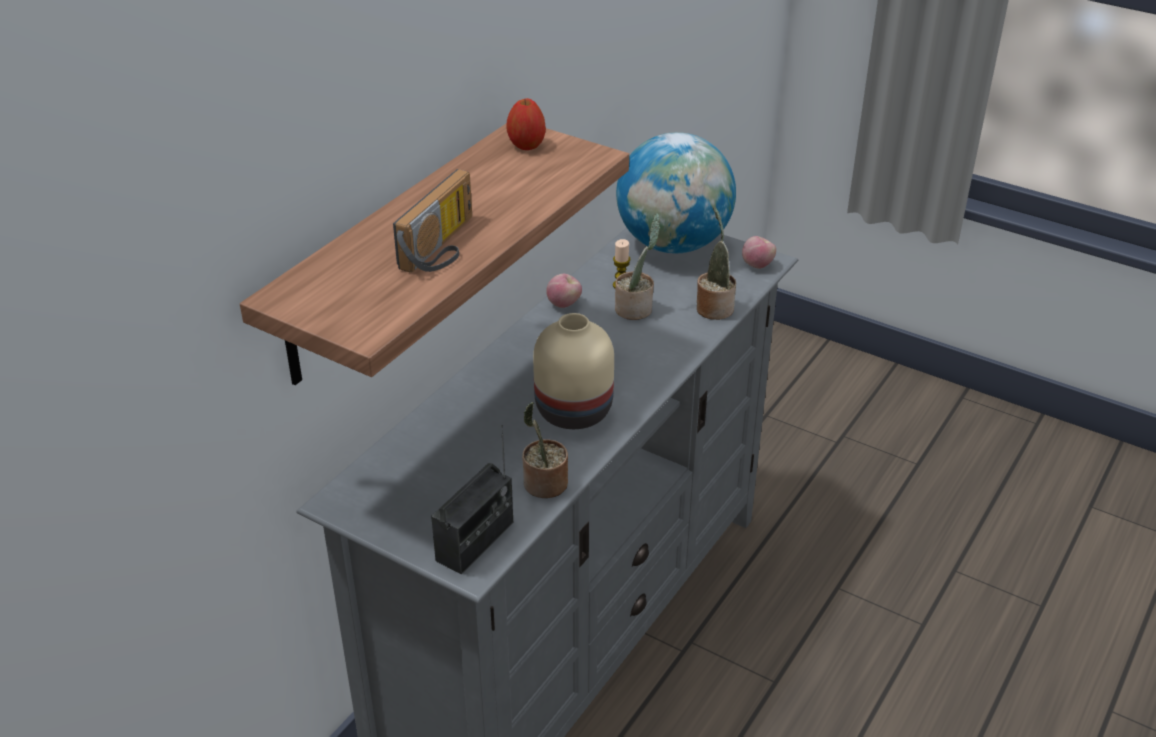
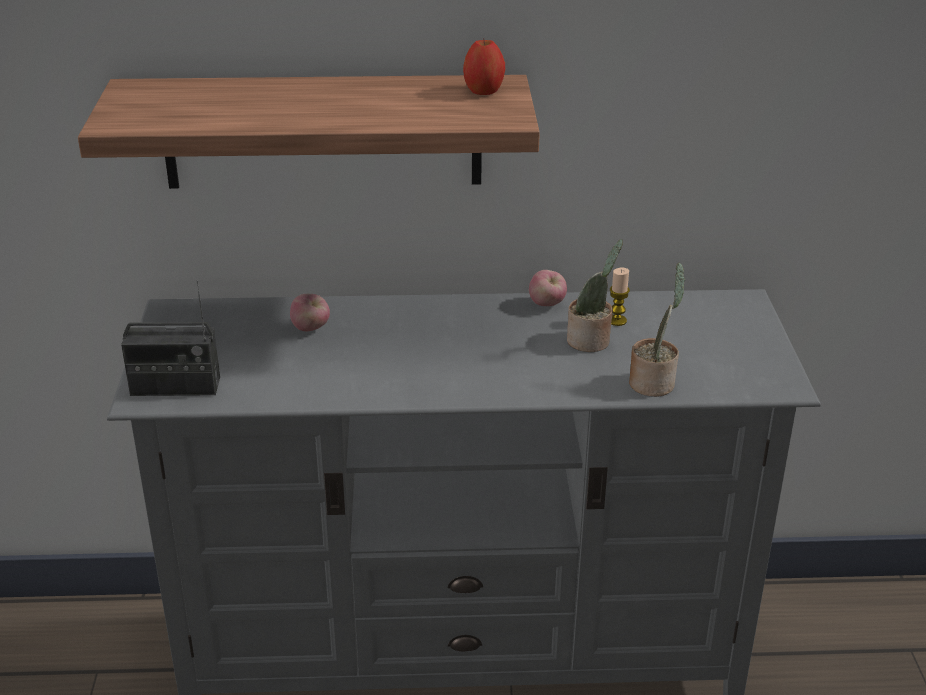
camera: 55 degrees right, 5 degrees down
radio [393,169,472,273] -> none
potted plant [522,402,568,498] -> none
beige vase [533,313,614,429] -> none
globe [616,132,736,254] -> none
apple [742,236,776,269] -> apple moved to [290,294,330,331]

